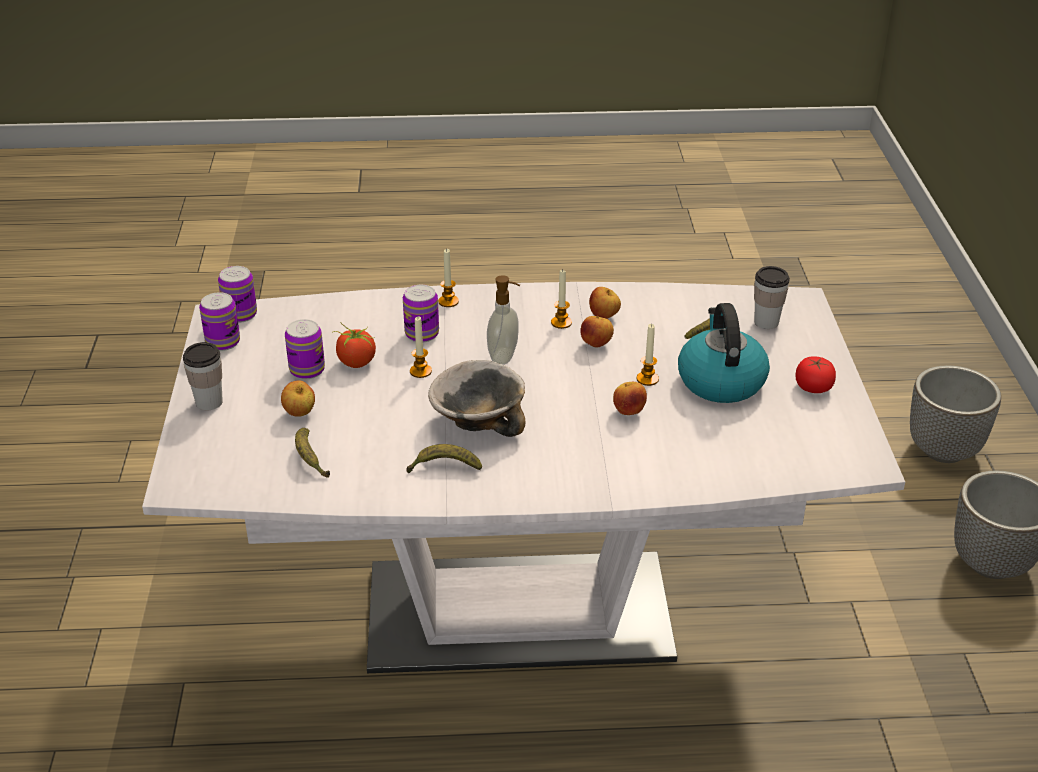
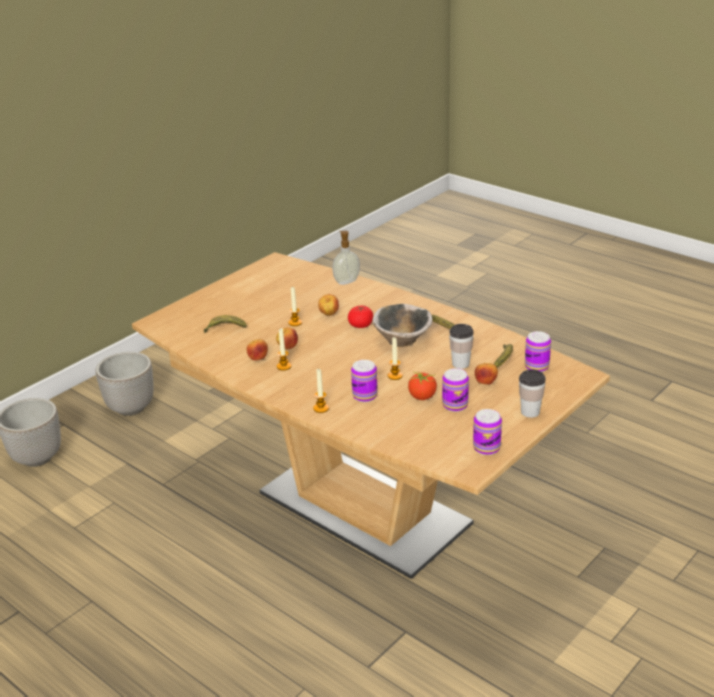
camera: 135 degrees left, 5 degrees down
white dining table [142,282,905,673] -> brown dining table [132,252,610,579]
can [218,266,257,323] -> can moved to [525,331,551,372]
soap dispenser [487,275,520,365] -> soap dispenser moved to [332,231,360,285]
kettle [678,303,770,403] -> none
cup [754,266,790,329] -> cup moved to [449,324,474,369]
tomato [795,356,836,393] -> tomato moved to [348,305,373,328]

